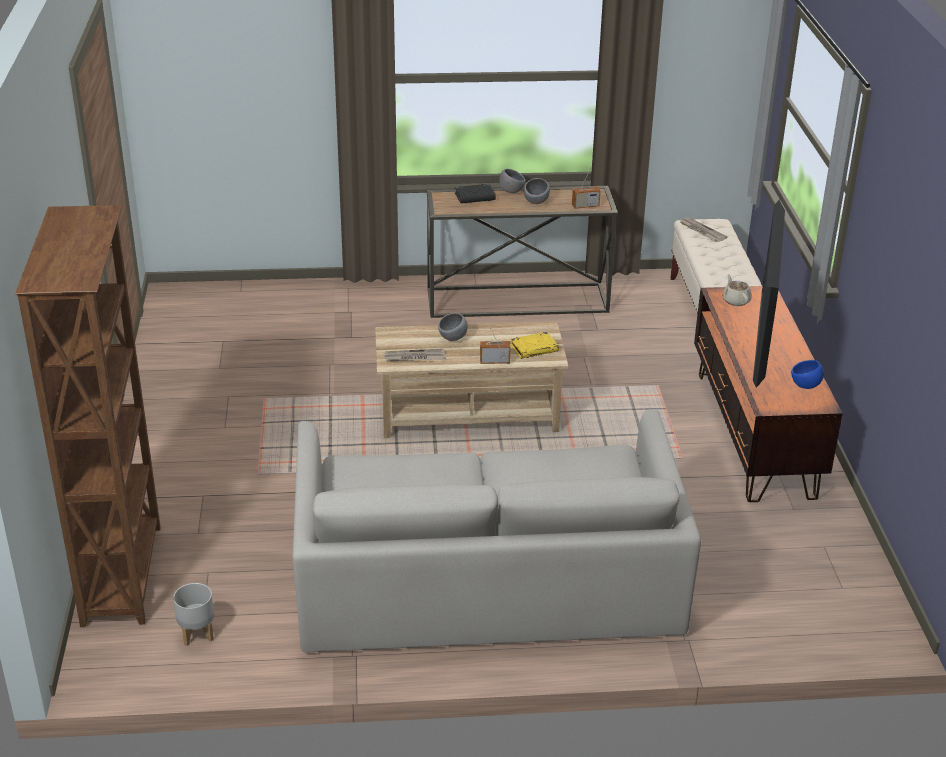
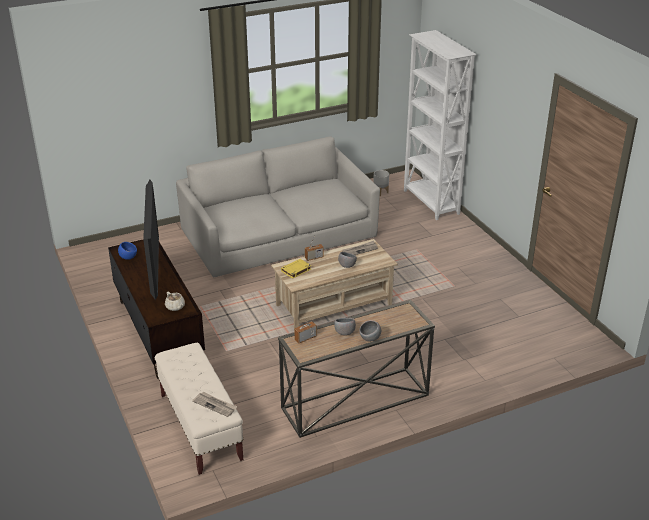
camera: 160 degrees right, 0 degrees up
brown bookcase [15,205,161,627] -> white bookcase [404,30,477,220]
black book [455,184,496,204] -> none

